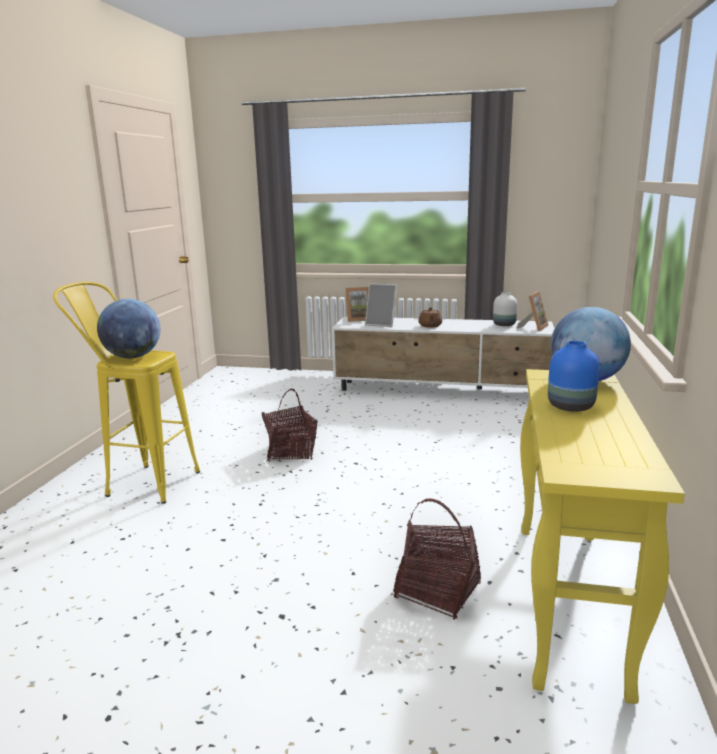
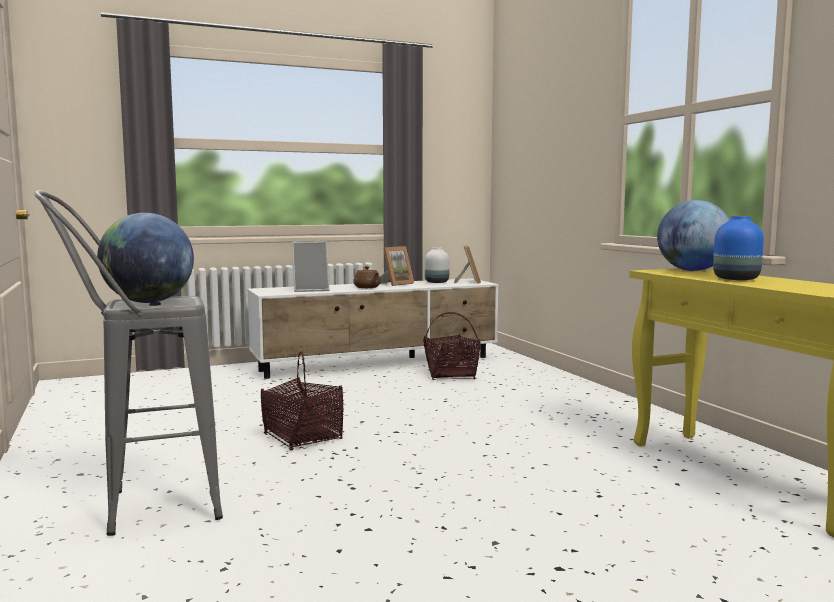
camera: 35 degrees left, 10 degrees down
yellow stool [53,282,200,504] -> grey stool [34,190,223,536]
picture frame [346,287,369,322] -> picture frame moved to [380,246,414,286]
basket [393,499,481,620] -> basket moved to [423,312,481,380]

